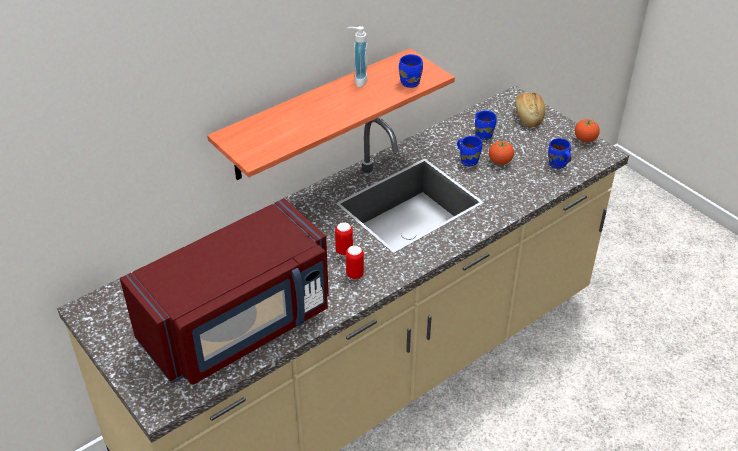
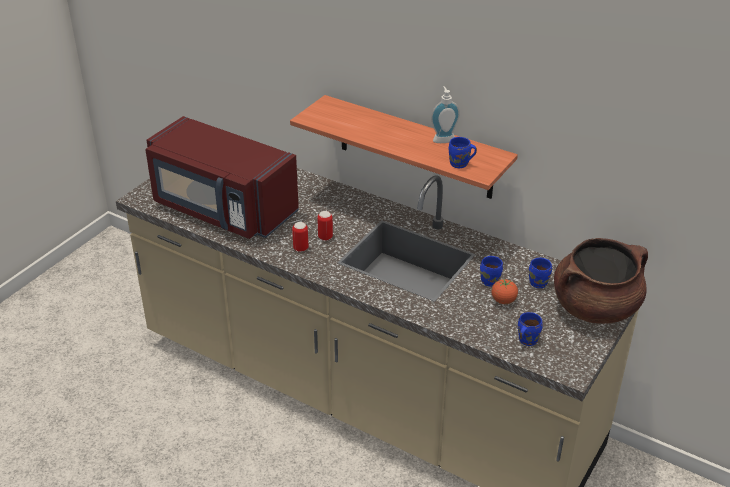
camera: 70 degrees right, 5 degrees down
bread [515,92,545,127] -> brown cooking pot [554,238,648,324]
tomato [575,119,600,142] -> none

